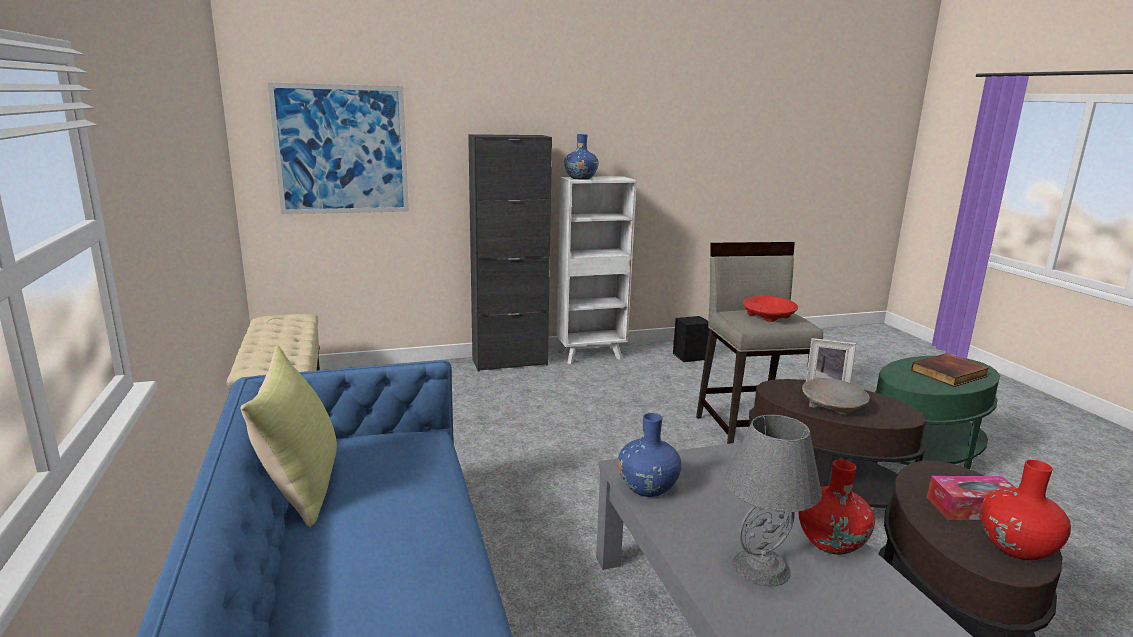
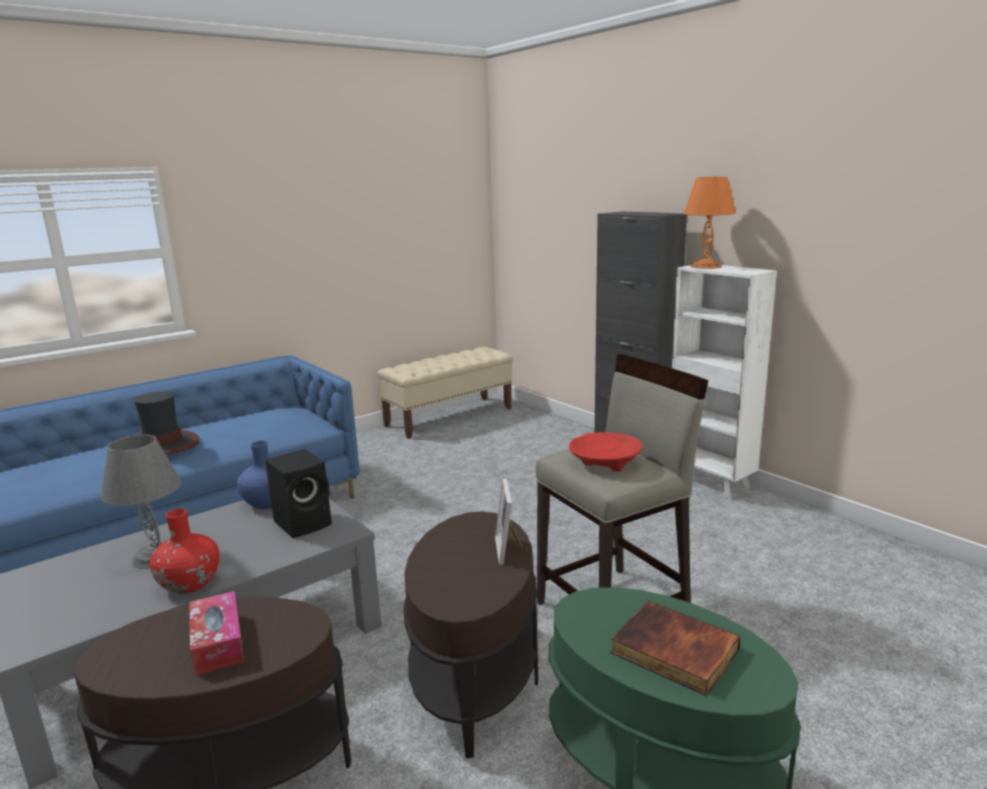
camera: 70 degrees right, 0 degrees up
yellow pillow [240,346,337,527] -> none
picture [268,82,409,214] -> none
blue vase [564,134,599,180] -> orange table lamp [684,176,736,269]
black speaker [673,316,709,362] -> black speaker moved to [265,449,332,538]
beige bowl [802,378,870,415] -> none
red vase [981,460,1071,560] -> none
none -> hat [134,392,200,455]

